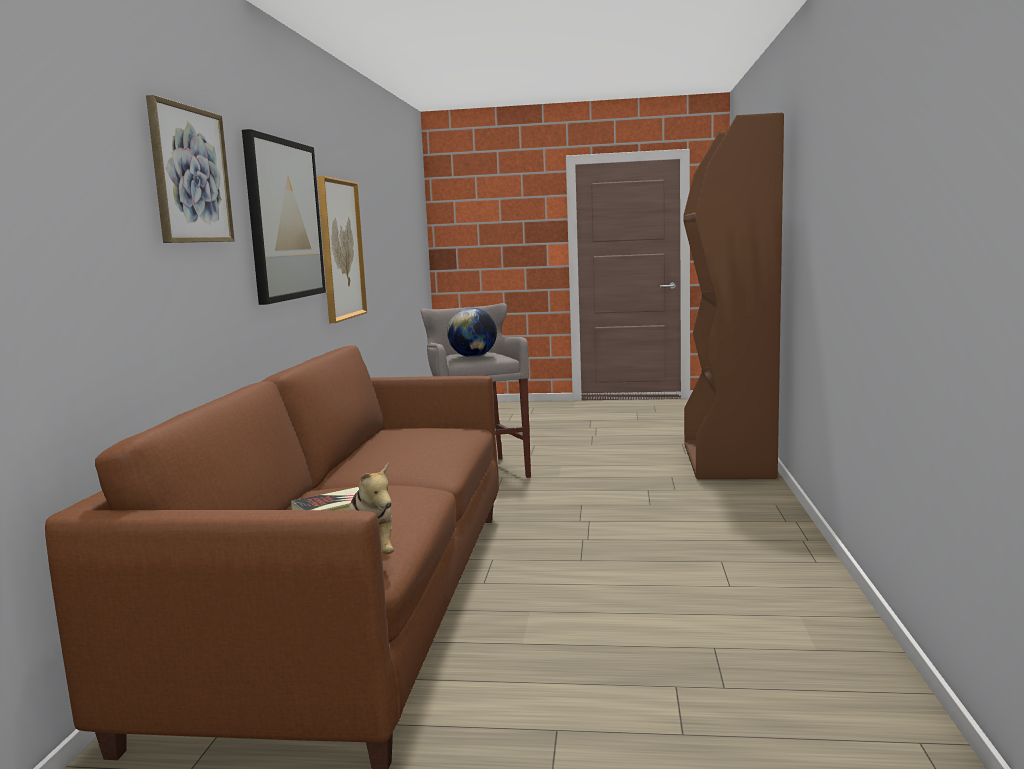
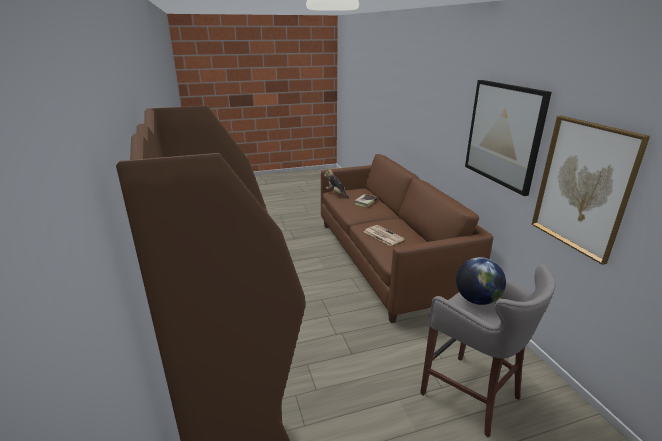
camera: 155 degrees right, 15 degrees up
picture [146,95,235,243] -> none
none -> newspaper [364,225,405,246]

